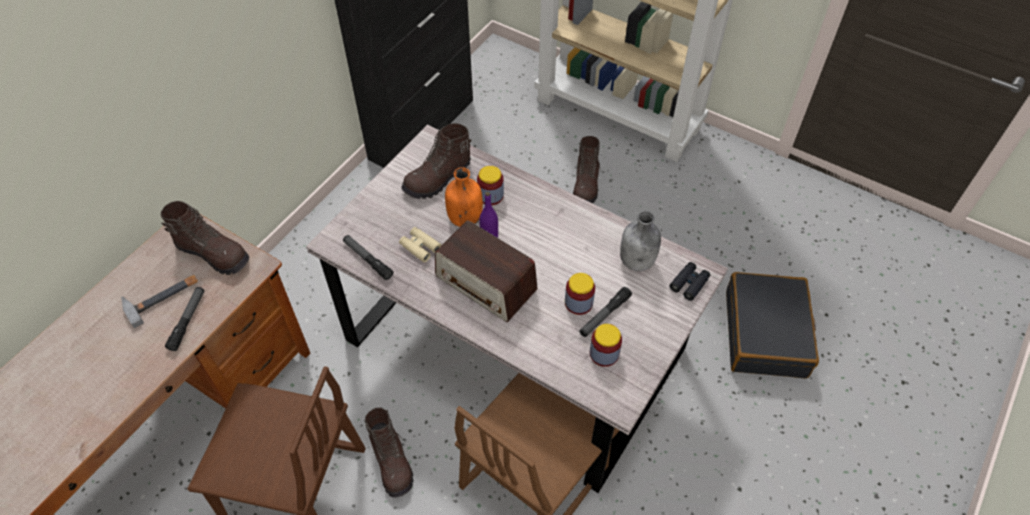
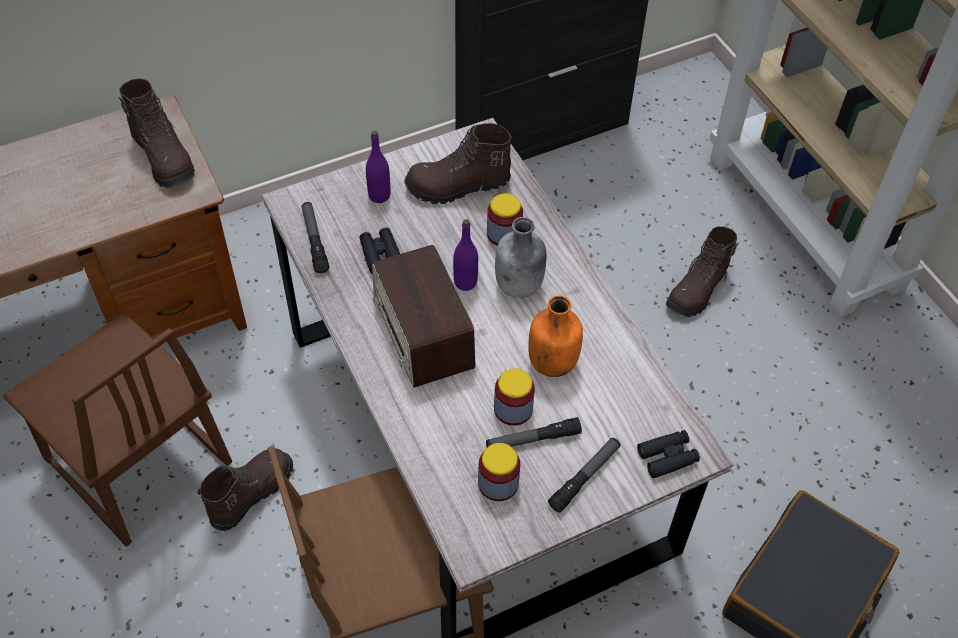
camera: 30 degrees right, 0 degrees up
hammer [121,275,198,328] -> none
flashlight [165,287,204,351] -> flashlight moved to [548,438,620,513]
brown boot [364,408,413,498] -> brown boot turned 150 degrees counterclockwise [197,448,293,531]
beige binoculars [399,227,441,263] -> black binoculars [359,228,400,274]
orange bottle [445,167,483,227] -> orange bottle moved to [528,296,583,377]
grey bottle [620,211,661,271] -> grey bottle moved to [495,217,546,298]
none -> purple bottle [366,131,390,203]

